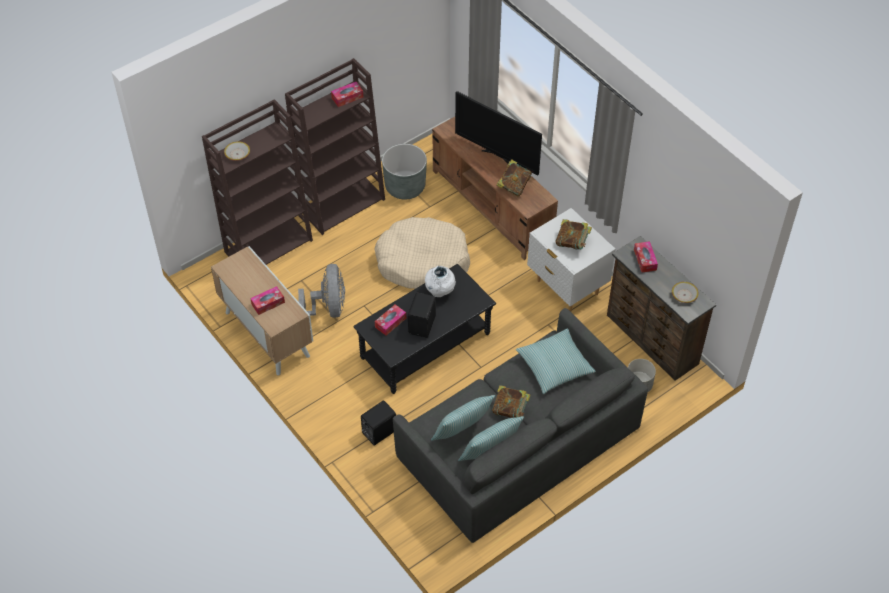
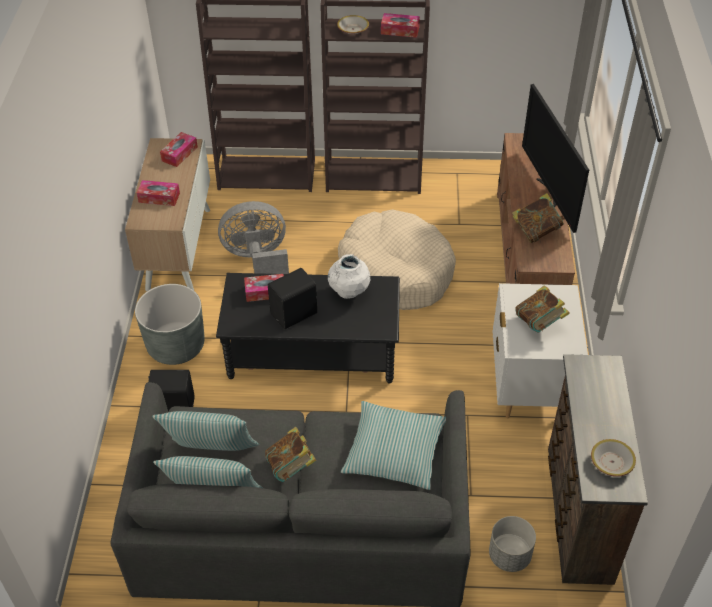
camera: 40 degrees right, 5 degrees down
bowl [224,141,250,161] -> bowl moved to [337,15,369,35]
grey fan [298,264,345,318] -> grey fan turned 135 degrees counterclockwise [218,201,289,274]
grey planter [382,144,427,200] -> grey planter moved to [135,284,205,365]
tissue box [634,241,658,272] -> tissue box moved to [160,132,198,167]

